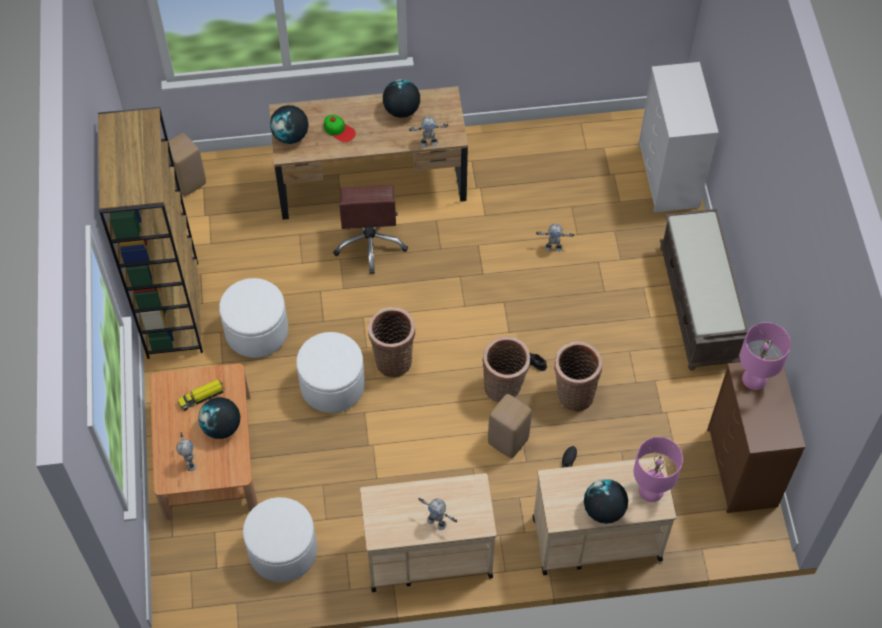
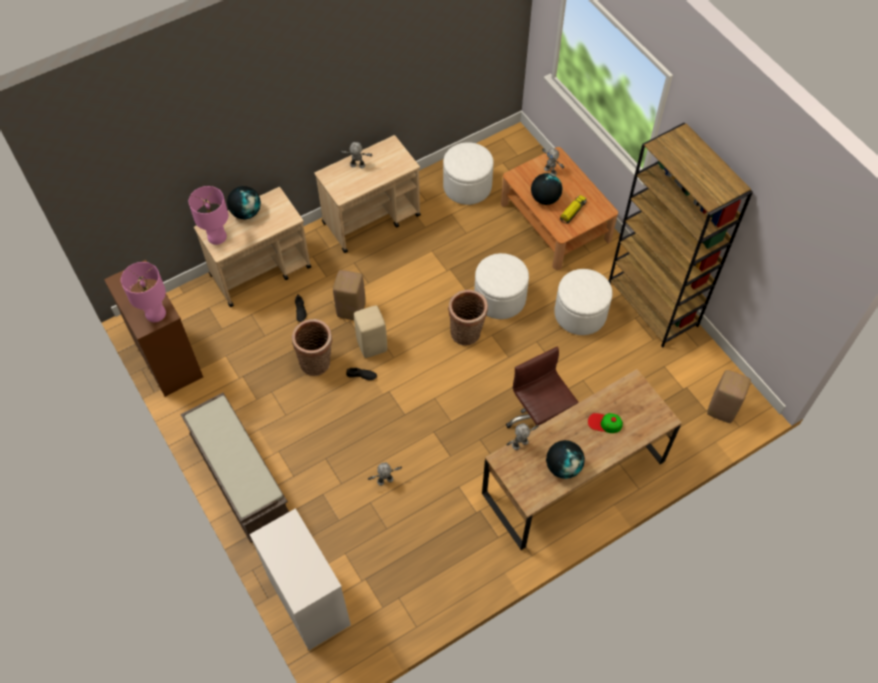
camera: 155 degrees right, 0 degrees up
globe [270,105,309,144] -> none
basket [482,337,530,402] -> beige stool [354,305,387,358]

